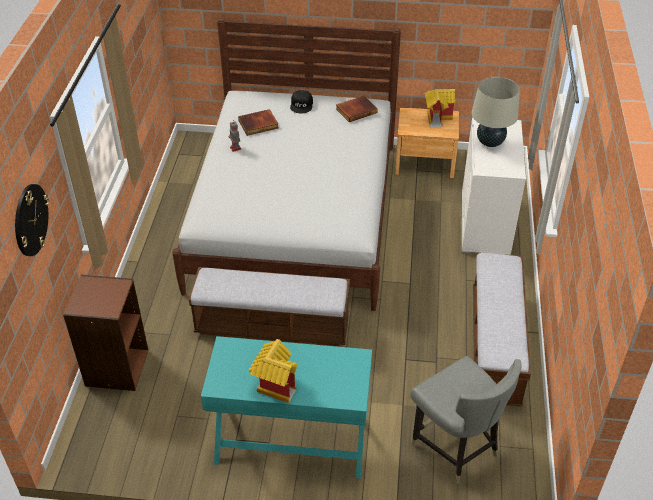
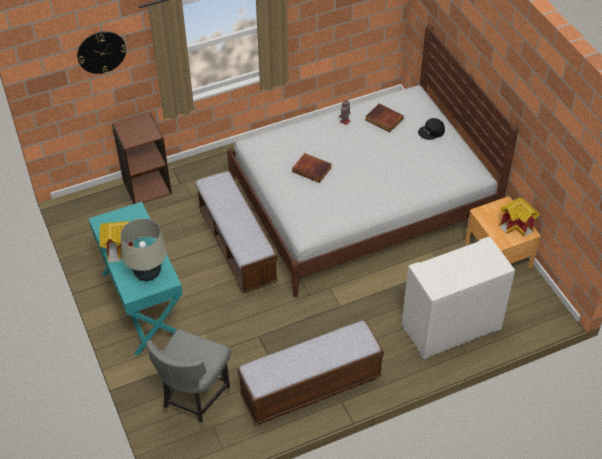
camera: 60 degrees right, 5 degrees up
book [336,96,378,122] -> book moved to [292,153,332,183]
beige table lamp [472,77,520,147] -> beige table lamp moved to [120,219,167,281]

